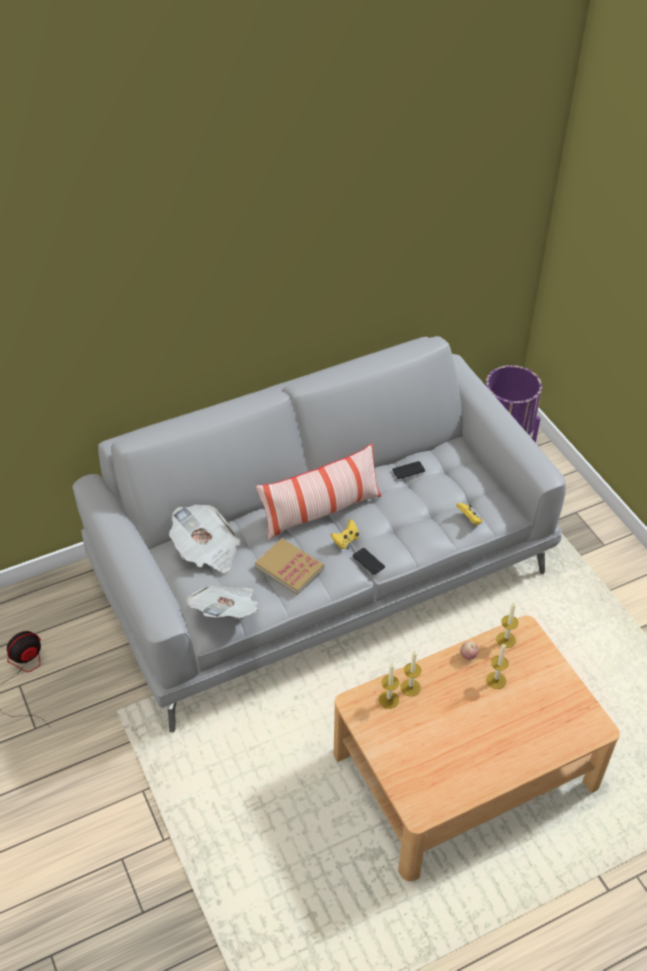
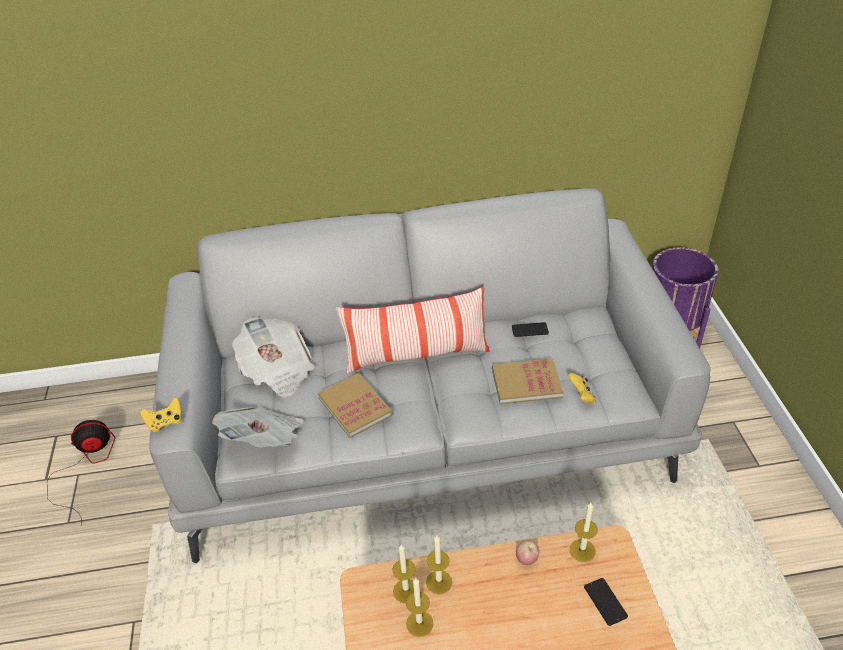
camera: 20 degrees right, 5 degrees down
yellow game controller [331,519,359,549] -> yellow game controller moved to [140,397,182,432]
phone [352,548,385,575] -> phone moved to [584,578,628,626]
candle [486,643,509,689] -> candle moved to [406,578,433,637]
none -> book [492,358,564,404]

